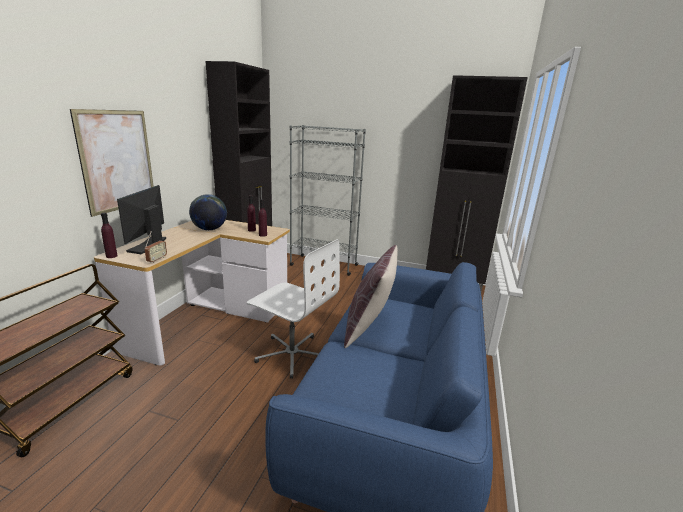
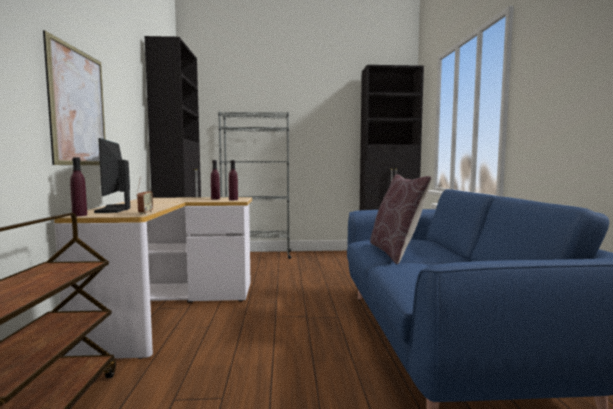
camera: 20 degrees left, 15 degrees down
globe [189,194,227,230] -> none
white office chair [246,239,340,379] -> none

